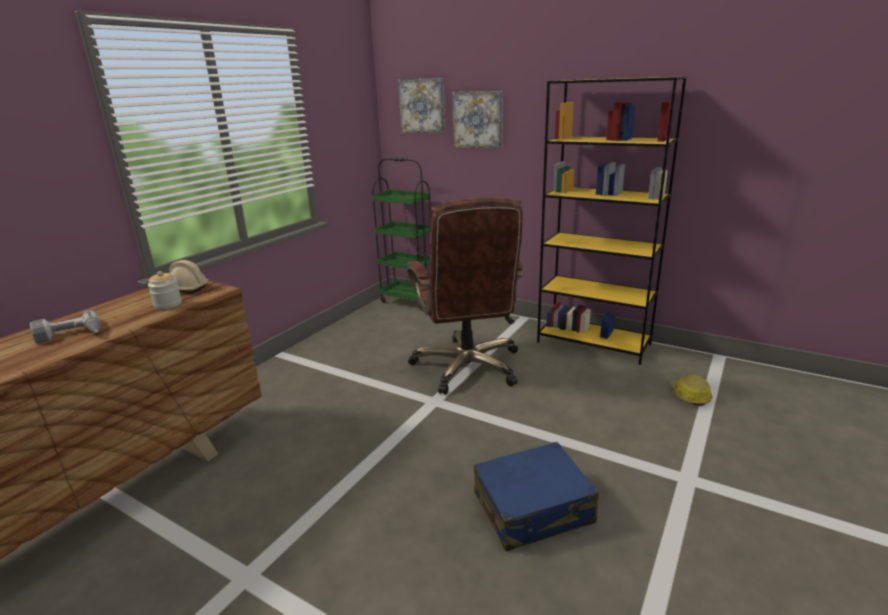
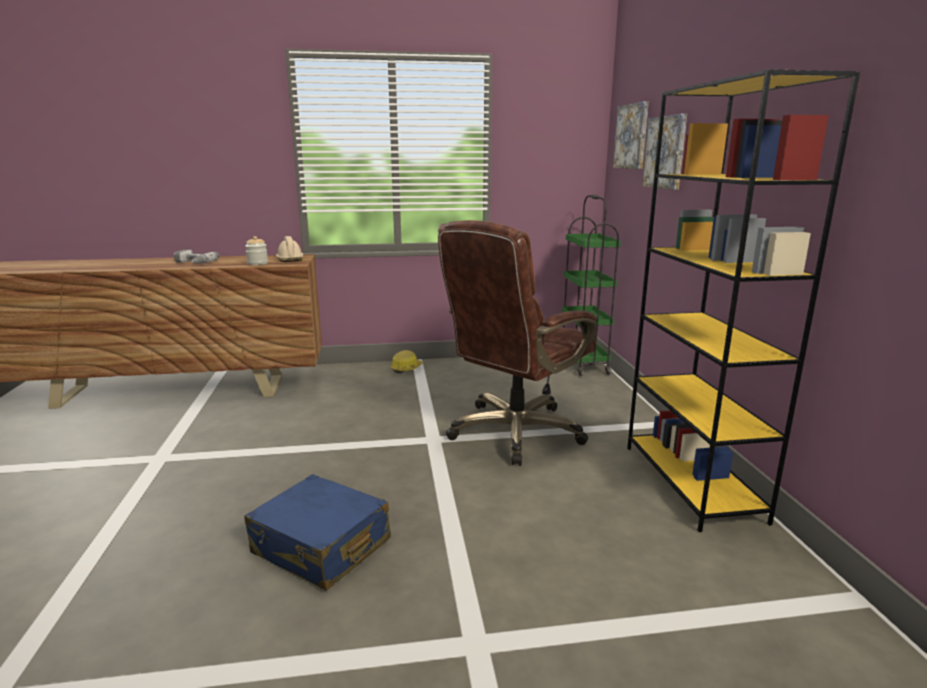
camera: 50 degrees right, 5 degrees down
hard hat [670,374,713,406] -> hard hat moved to [391,350,424,373]

